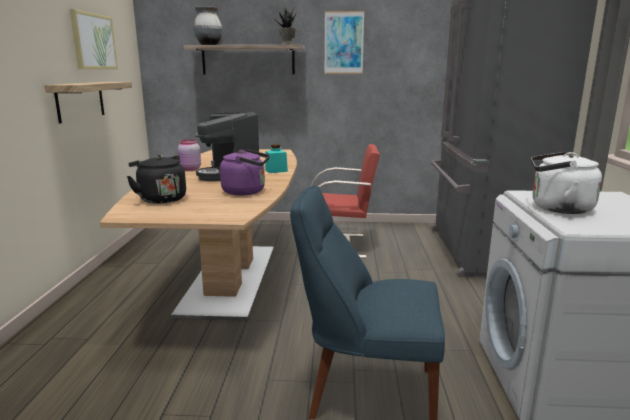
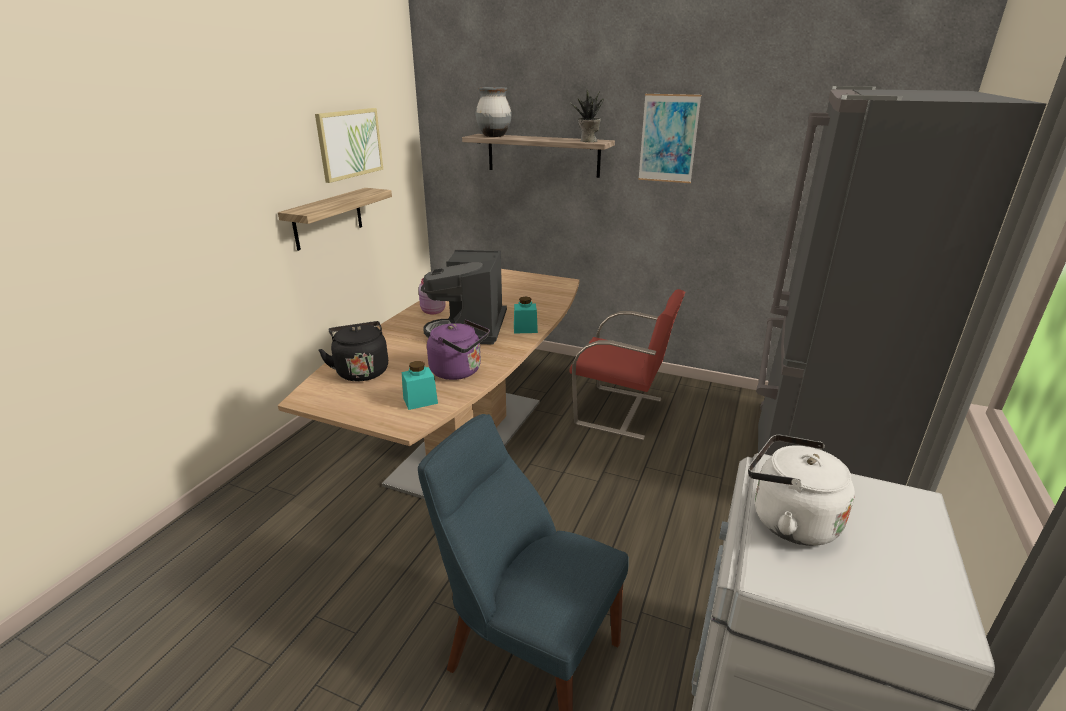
camera: 20 degrees right, 10 degrees up
none -> turquoise jar [402,361,438,410]

